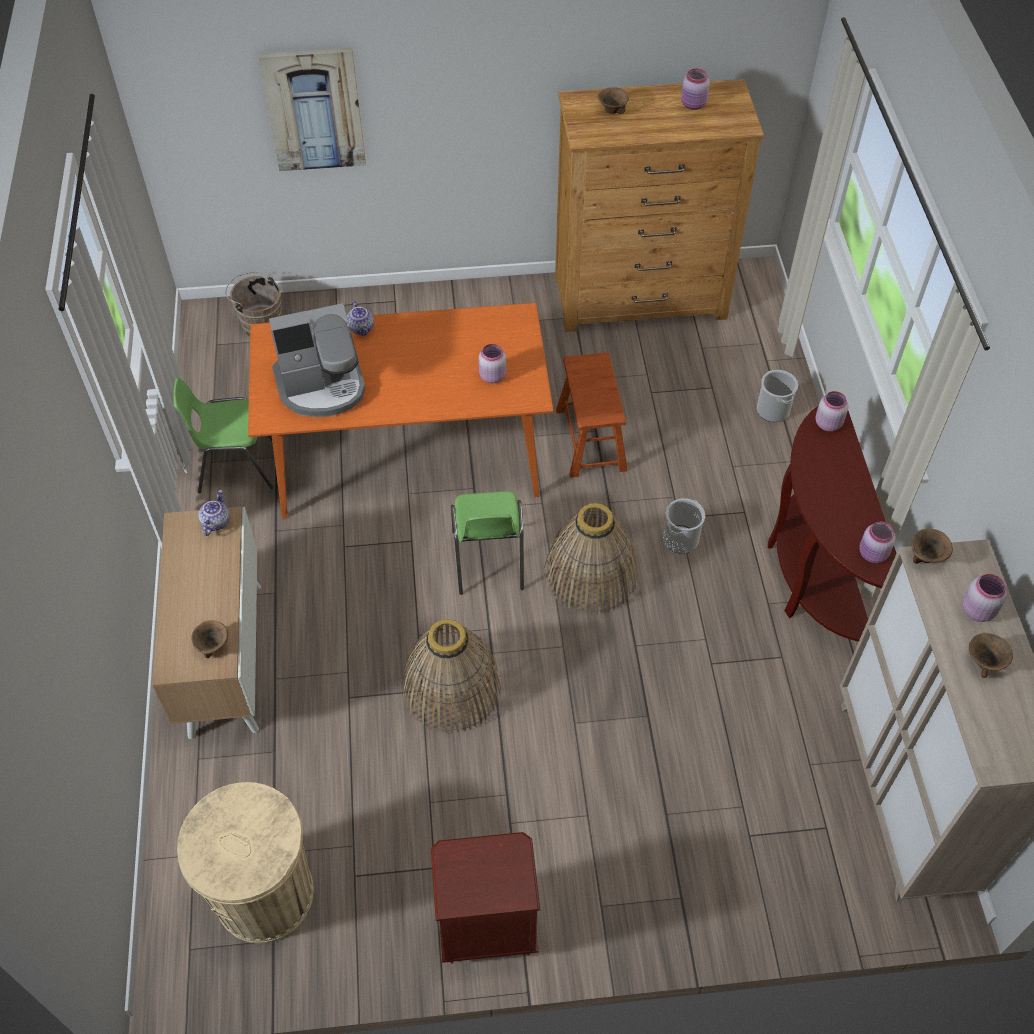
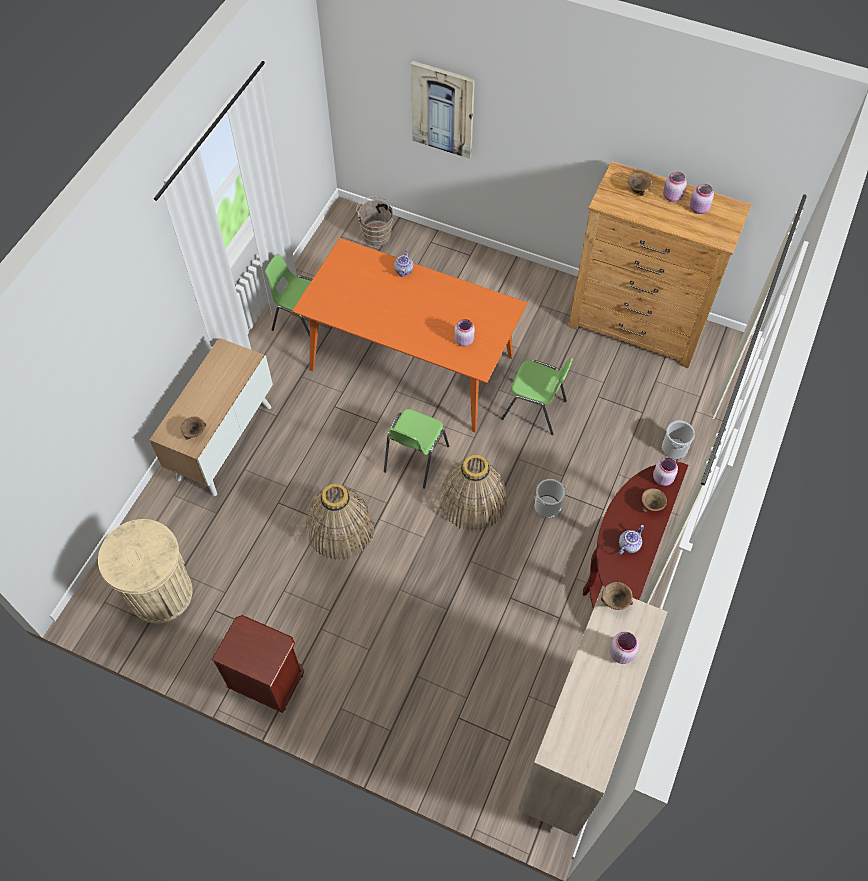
camera: 30 degrees right, 5 degrees up
teapot [199,490,230,536] -> teapot moved to [619,525,644,555]
coffee machine [269,303,365,417] -> none
brown stool [556,353,628,478] -> green chair [501,358,573,435]
pink jar [859,522,896,563] -> pink jar moved to [663,172,687,202]
brown bowl [969,633,1013,678] -> brown bowl moved to [641,488,667,512]

